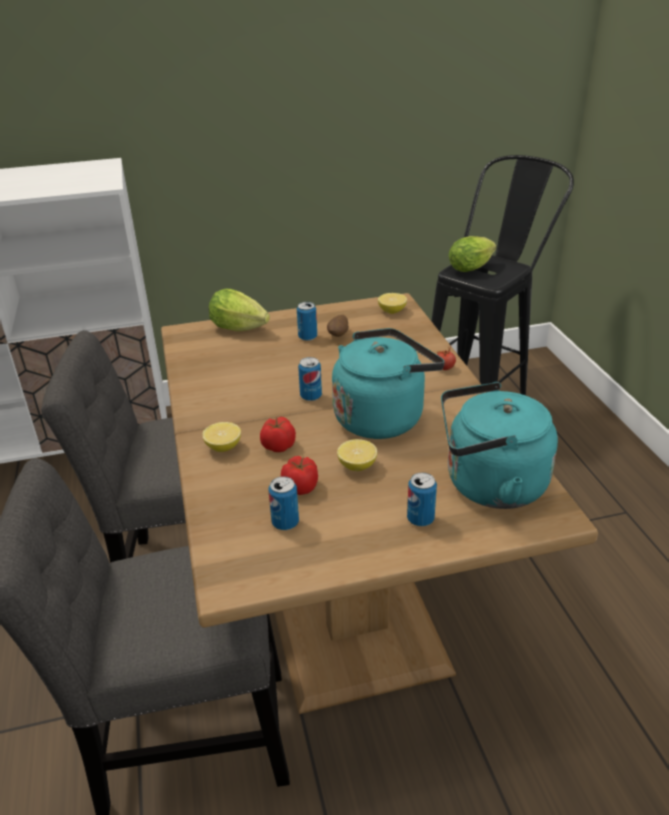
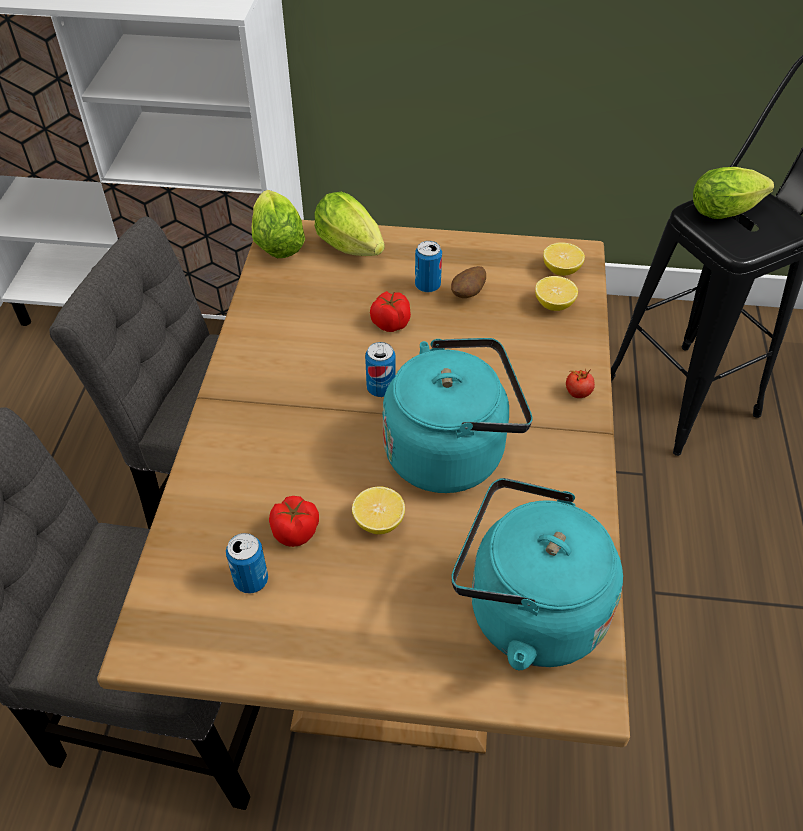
camera: 20 degrees right, 15 degrees up
lemon [202,422,241,452] -> lemon moved to [535,276,578,311]
tomato [260,417,296,452] -> tomato moved to [370,291,411,332]
can [407,472,437,526] -> none
none -> lettuce [252,190,305,258]

